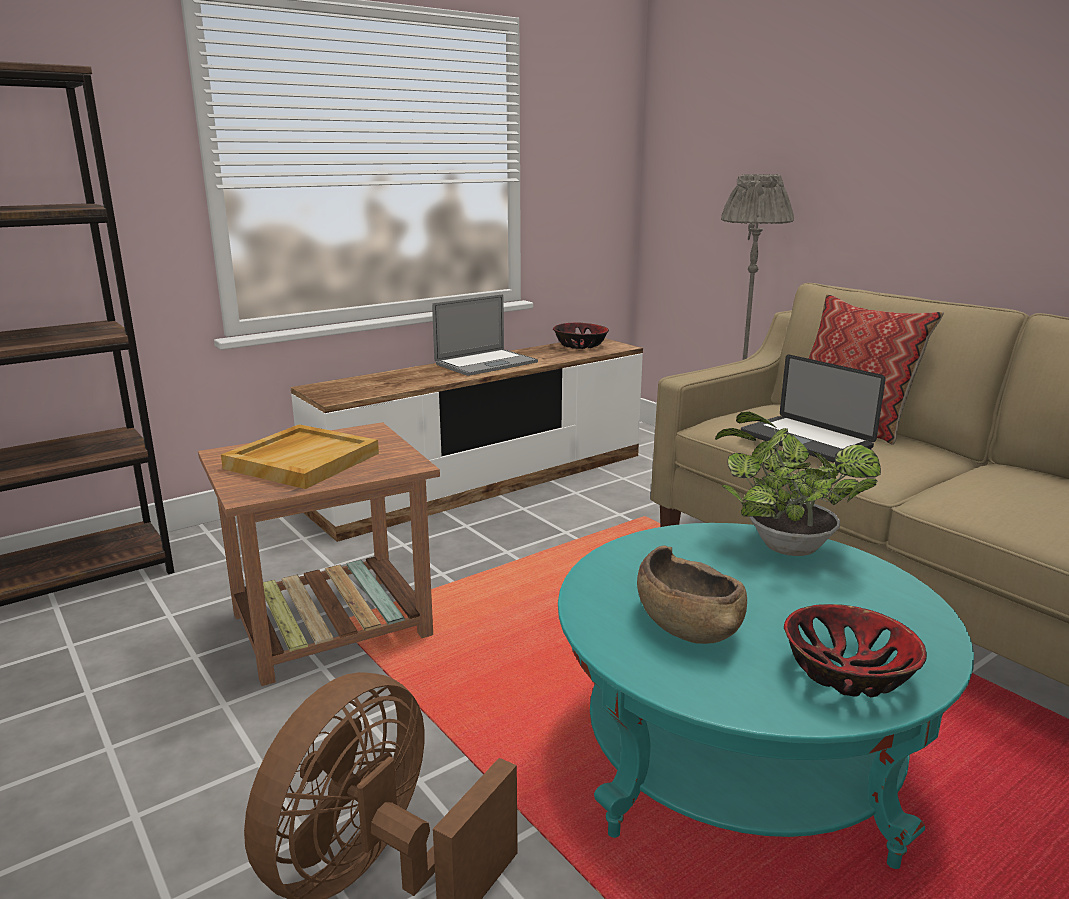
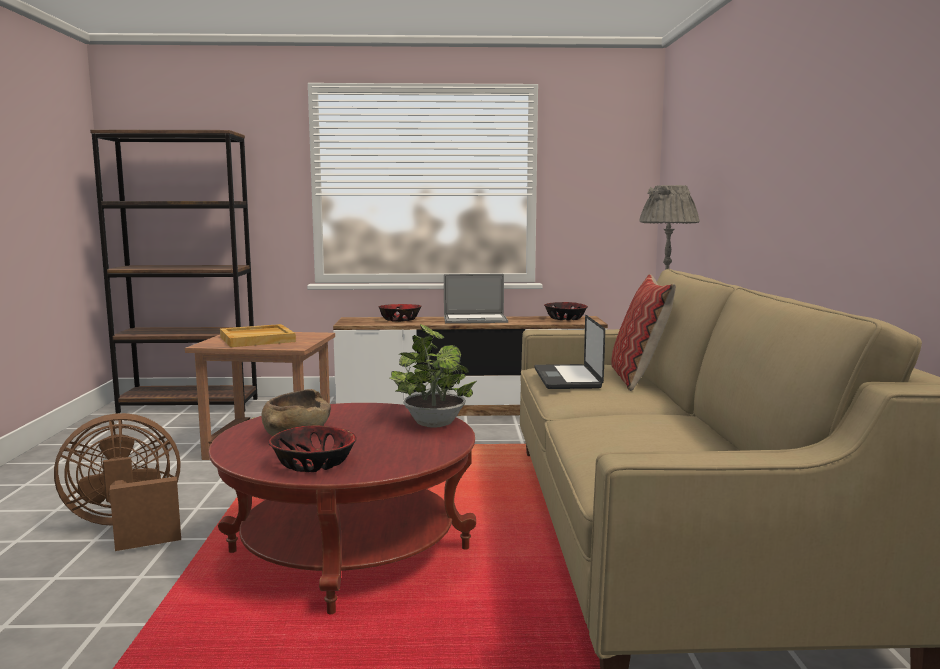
camera: 35 degrees right, 10 degrees down
turquoise coffee table [558,523,974,869] -> red coffee table [209,403,476,614]
none -> bowl [378,304,422,322]

